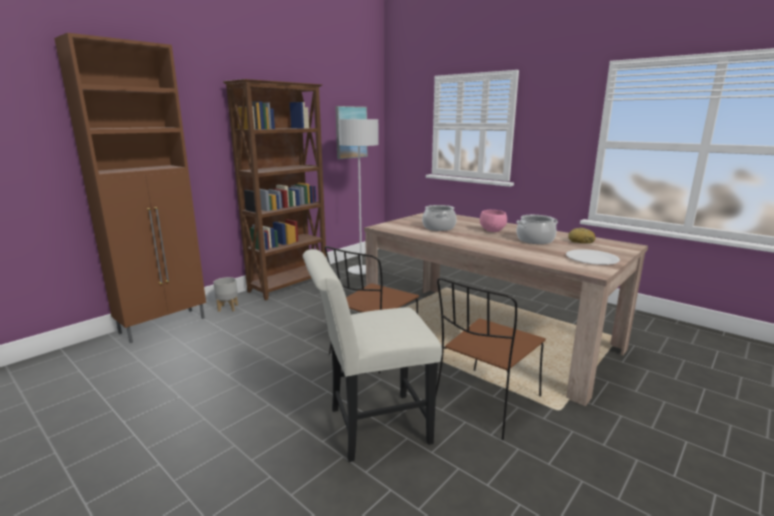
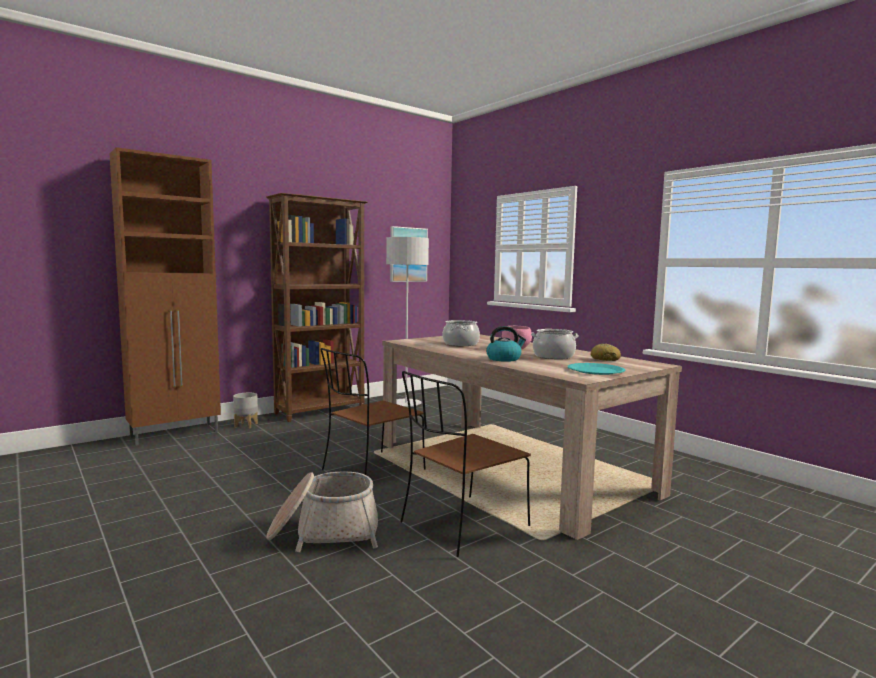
camera: 10 degrees right, 10 degrees down
white chair [303,249,442,462] -> basket [266,472,378,552]
white plate [566,249,620,265] -> turquoise plate [567,363,625,375]
none -> kettle [486,326,526,362]

